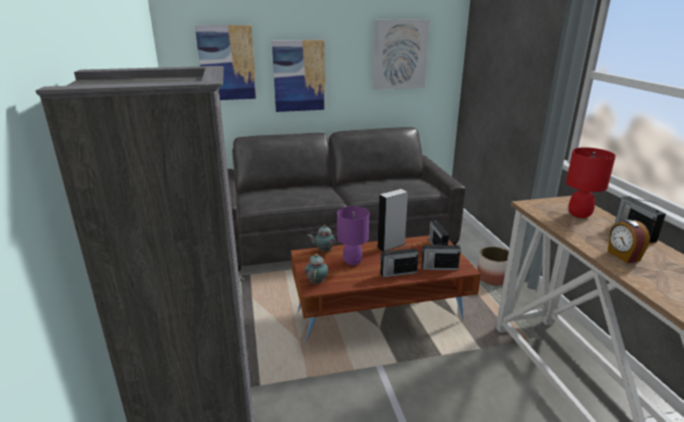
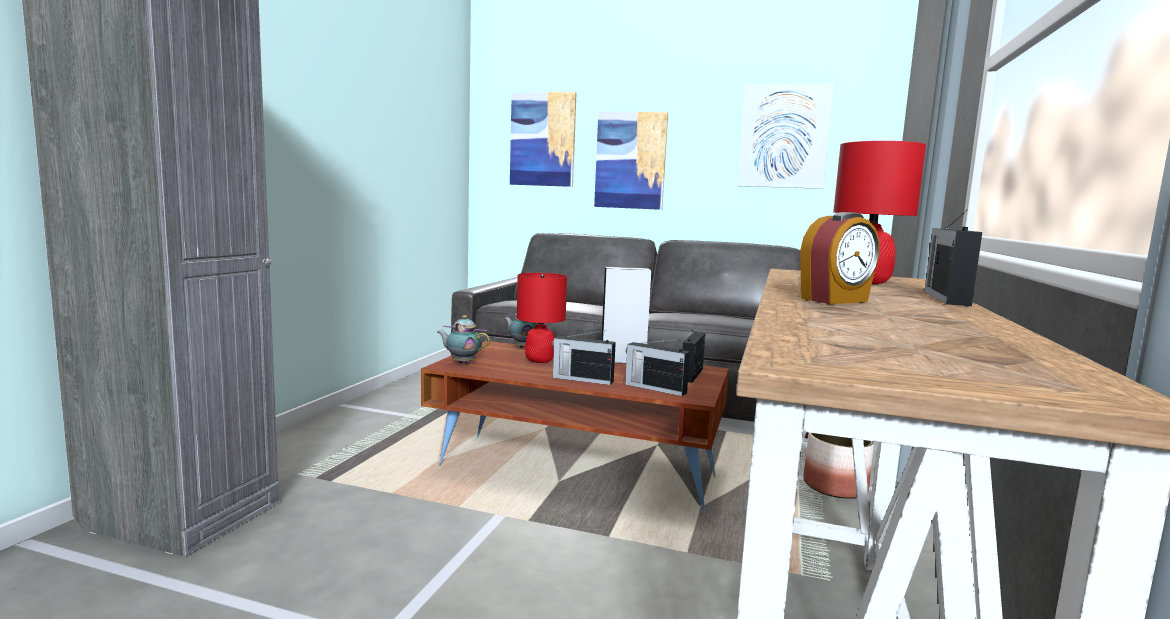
camera: 30 degrees right, 15 degrees down
teapot [305,254,328,284] -> teapot turned 105 degrees counterclockwise [437,315,490,364]
purple table lamp [337,206,369,265] -> red table lamp [517,273,567,363]
alarm clock [608,219,650,263] -> alarm clock turned 135 degrees counterclockwise [800,212,880,304]

